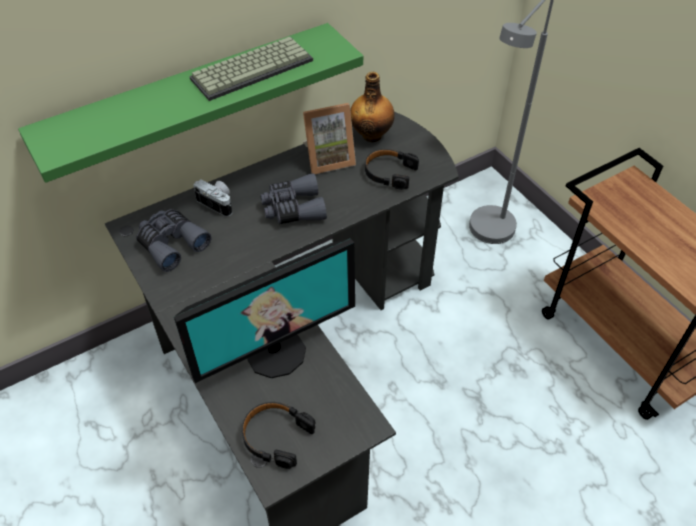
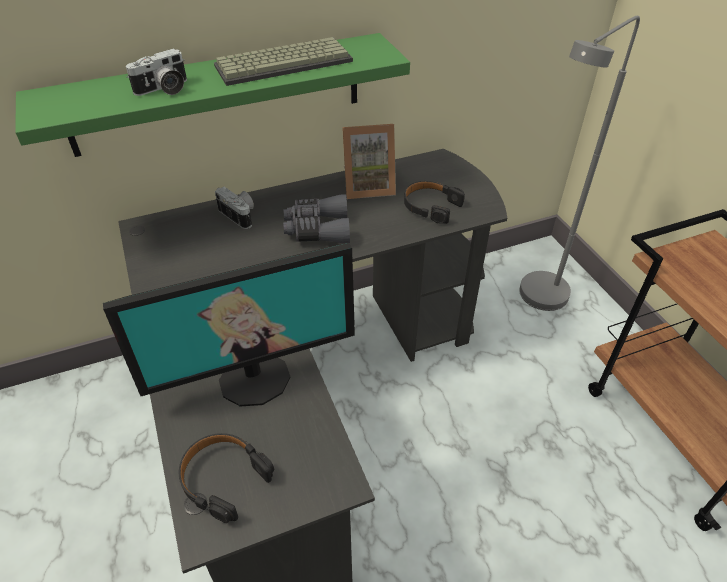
camera: 10 degrees right, 5 degrees down
grey binoculars [136,209,212,272] -> none
bottle [350,72,395,142] -> none
none -> camera [126,48,187,96]

